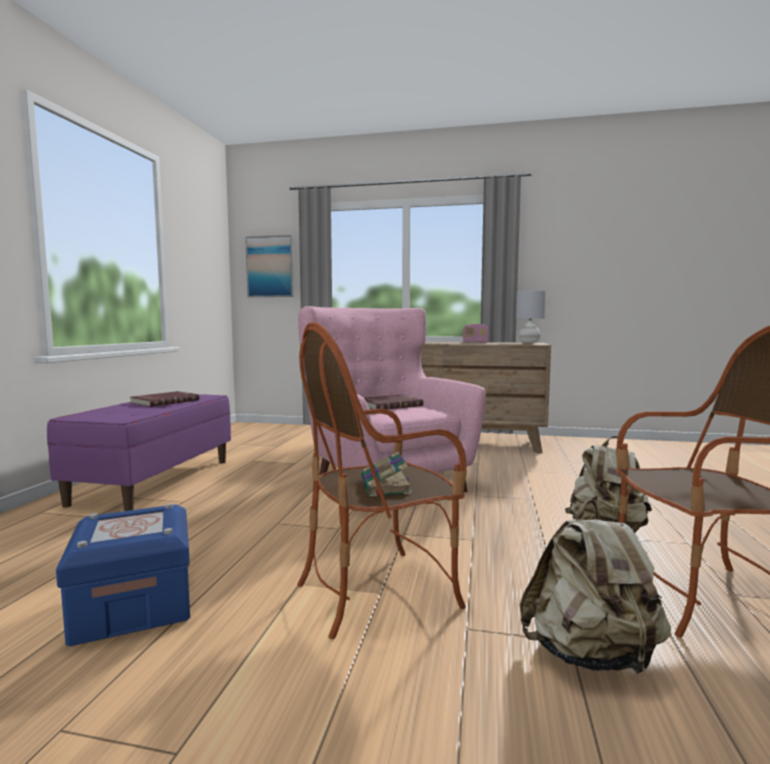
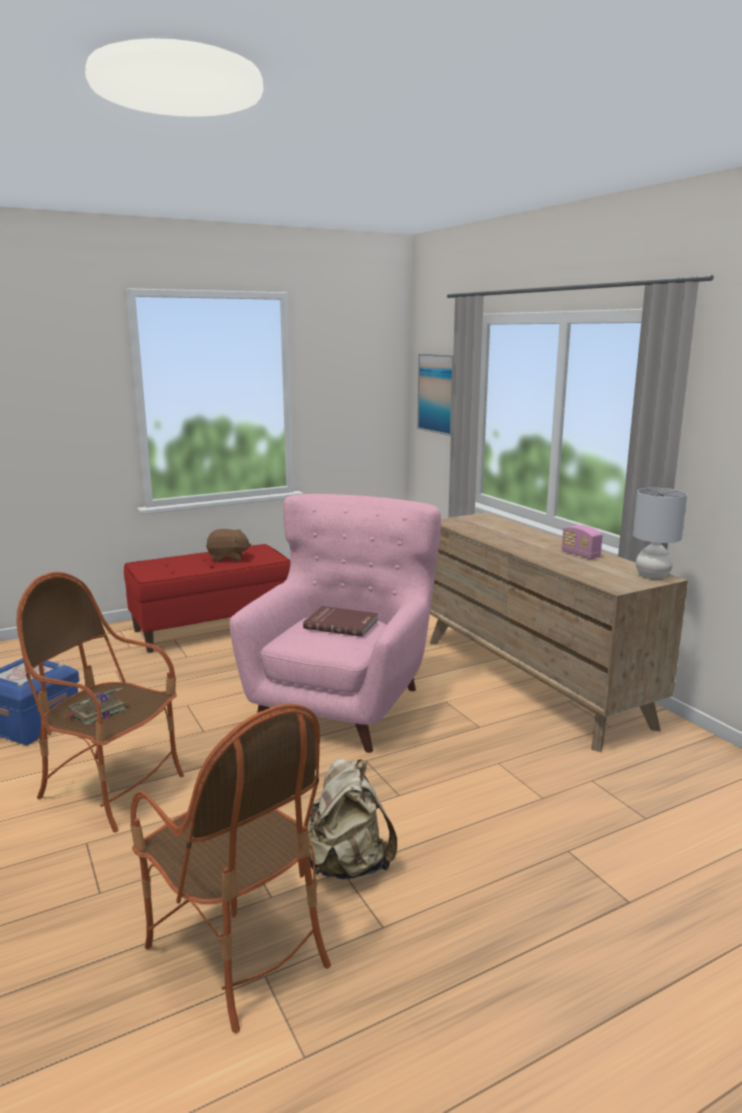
camera: 50 degrees right, 10 degrees up
purple bench [47,394,231,511] -> red bench [124,544,291,653]
red book [130,391,199,407] -> brown plush toy [206,529,251,562]
beige backpack [520,499,671,675] -> none

